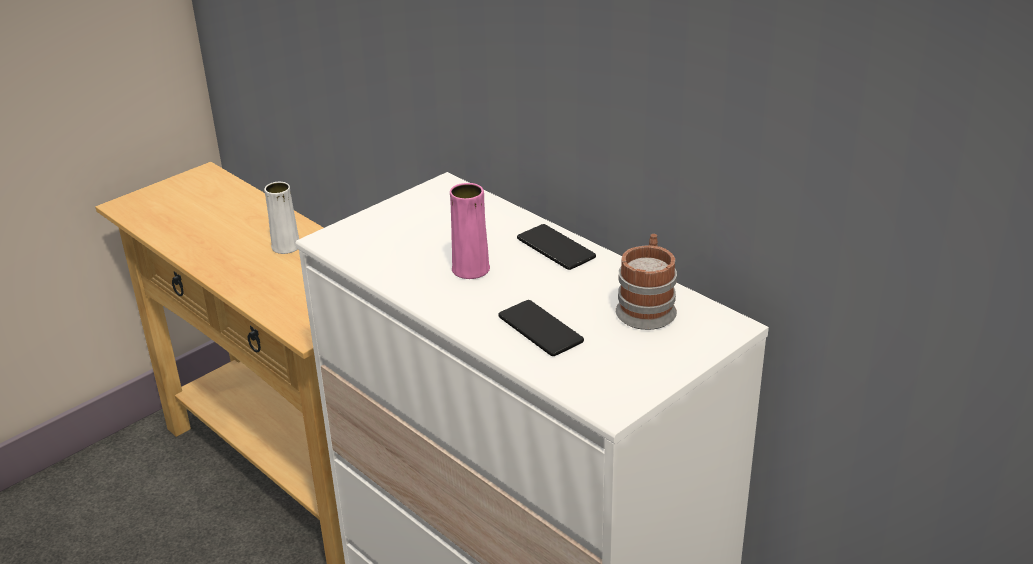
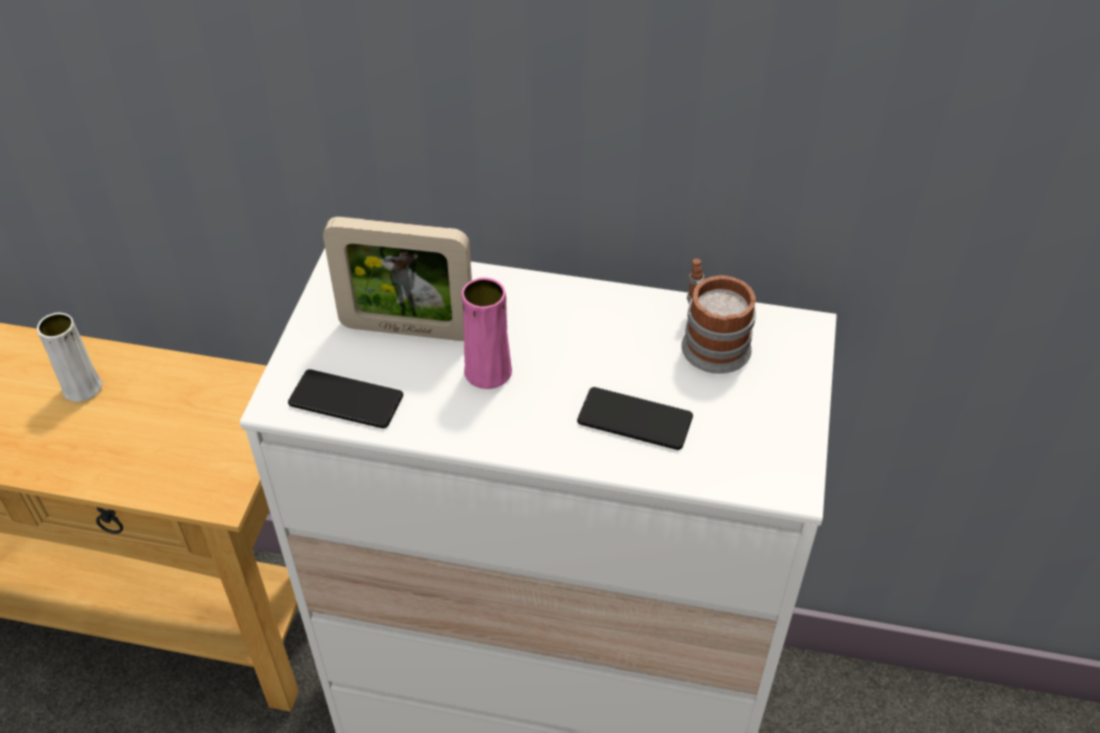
camera: 35 degrees left, 15 degrees up
phone [517,224,596,270] -> phone moved to [288,369,403,429]
none -> picture frame [323,217,472,341]

